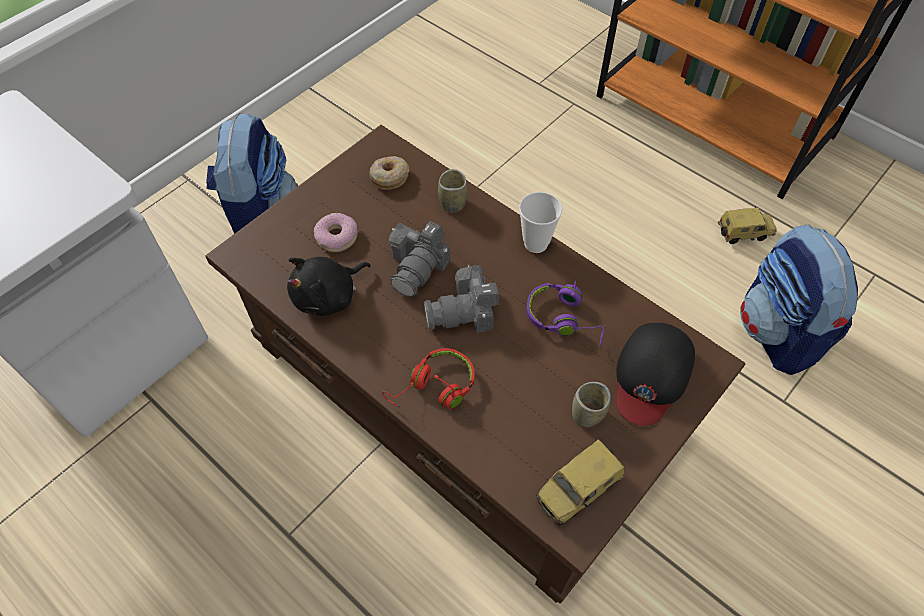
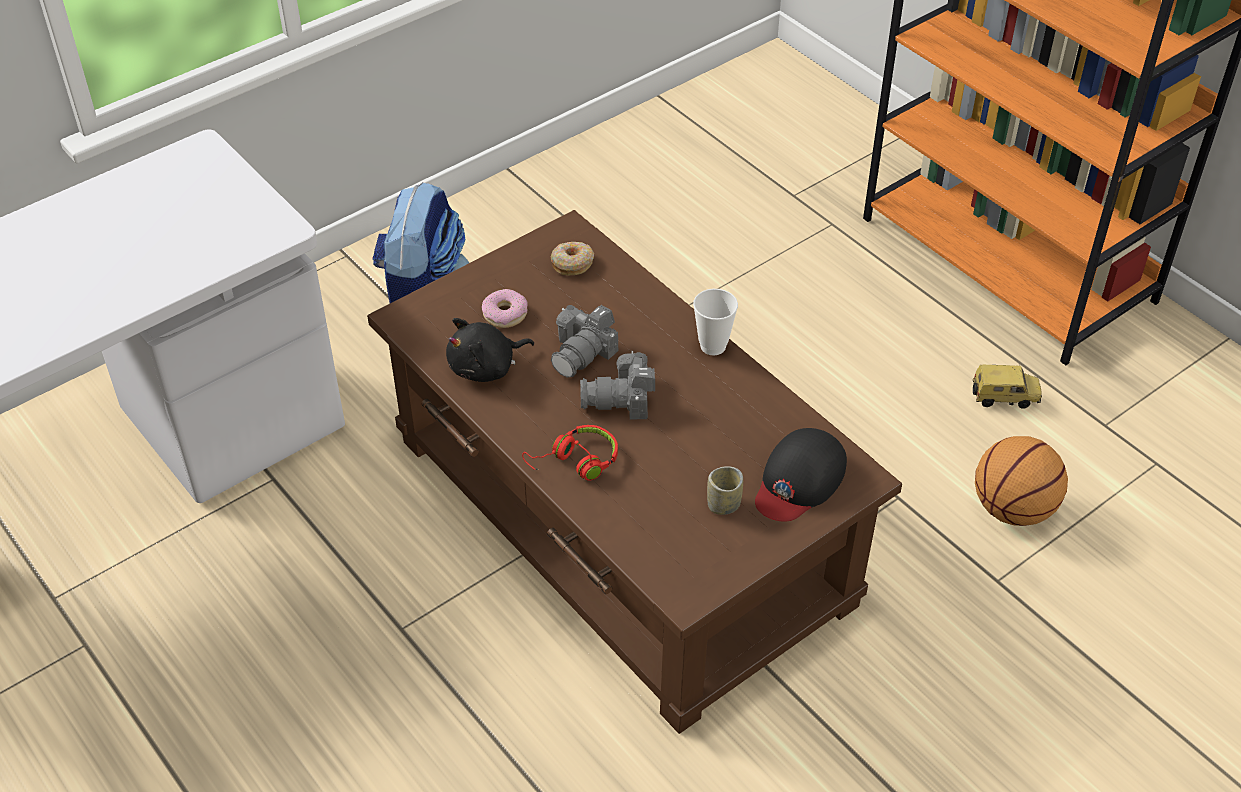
camera: 10 degrees right, 10 degrees down
cup [438,169,468,213] -> none
purple headphones [526,281,604,346] -> none
toy car [536,440,625,525] -> none
backpack [740,224,858,375] -> basketball [975,436,1068,526]

